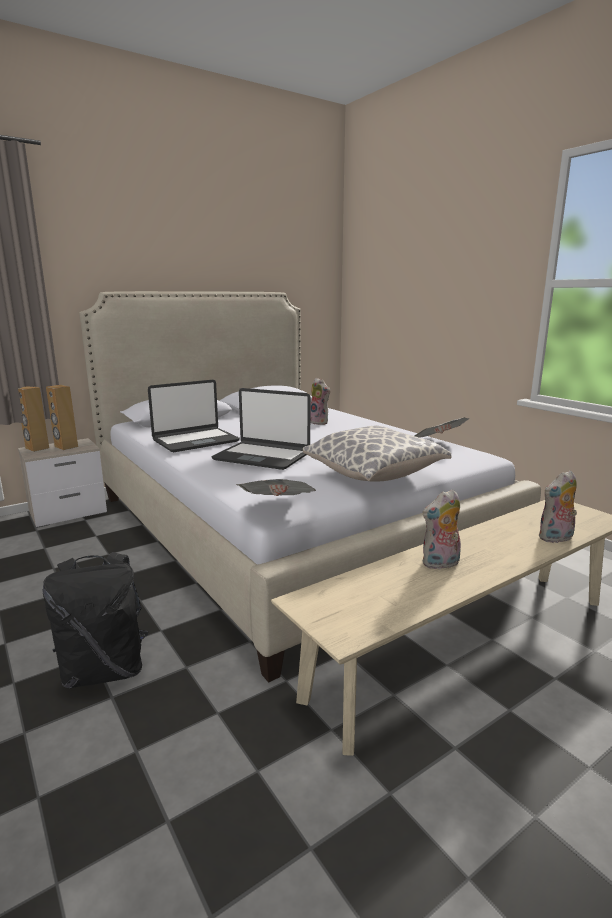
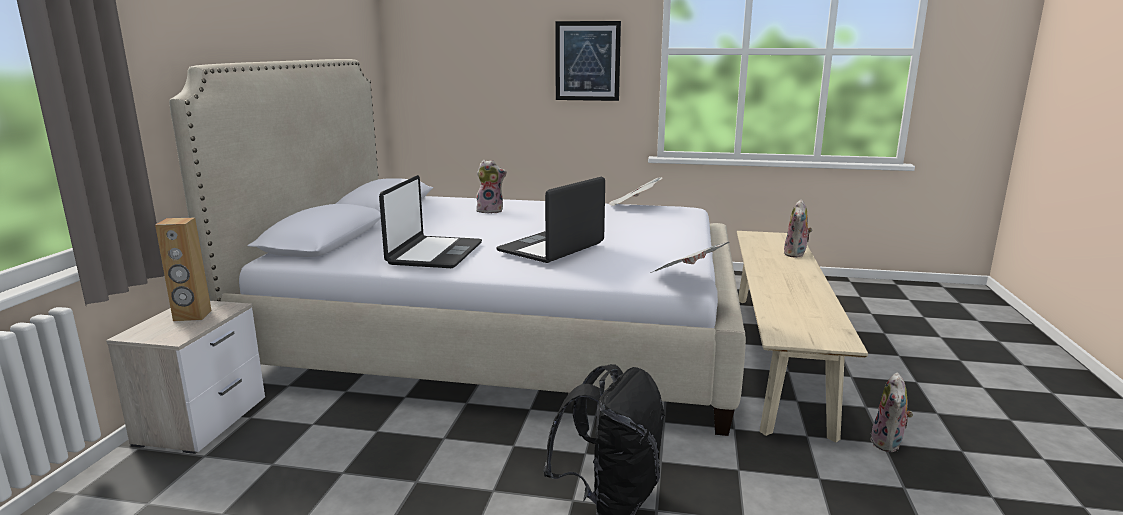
camera: 45 degrees left, 0 degrees up
brown speaker [18,387,49,452] -> none
laptop [212,388,310,470] -> laptop turned 150 degrees clockwise [496,177,605,263]
pillow [303,426,451,482] -> none
plush toy [422,489,461,569] -> plush toy moved to [870,372,913,452]
none -> picture [555,21,621,101]

